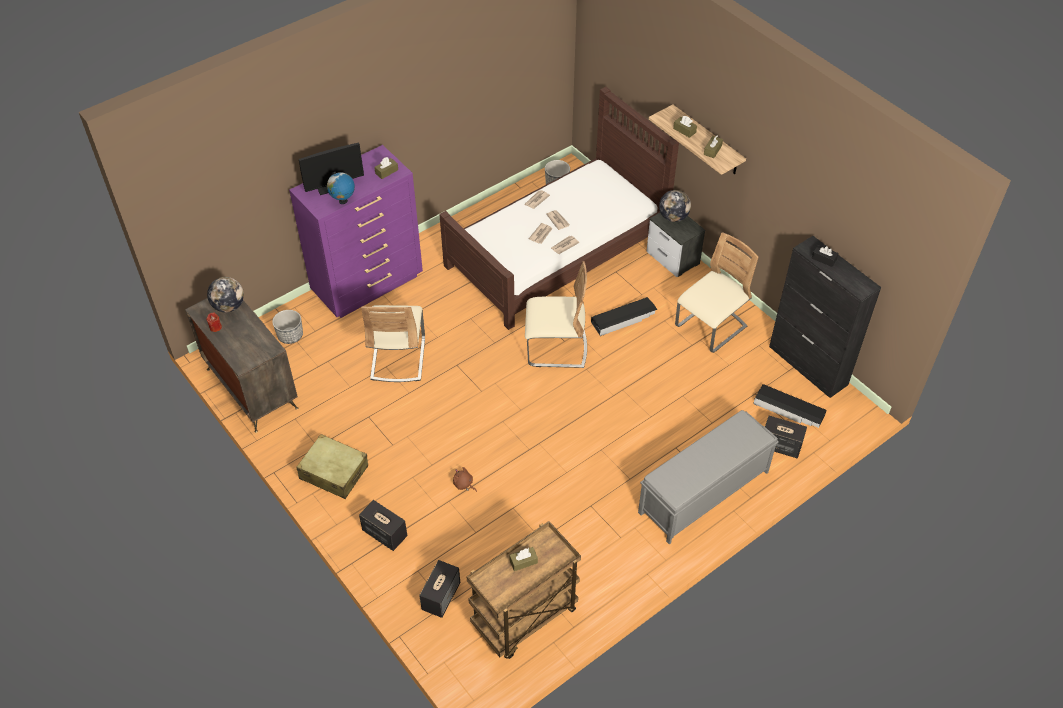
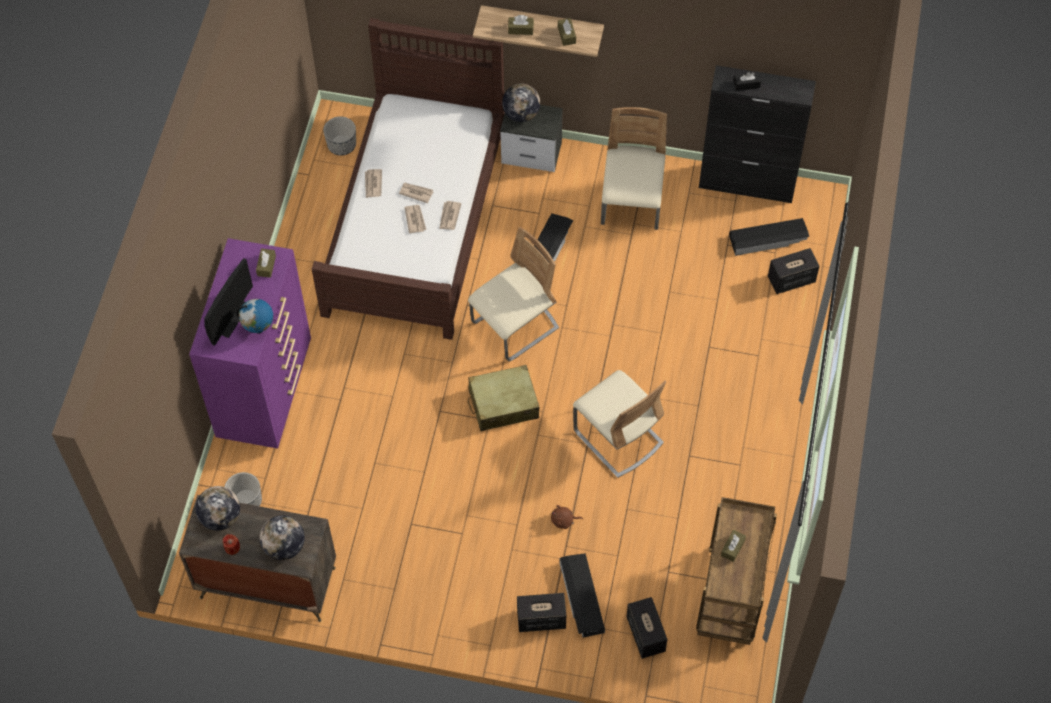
camera: 40 degrees left, 10 degrees up
beige suitcase [296,434,368,499] -> beige suitcase moved to [468,365,539,431]
beige chair [361,305,425,382] -> beige chair moved to [573,370,666,478]
grey bench [638,410,779,544] -> none
none -> globe [260,515,305,560]
none -> black storage box [560,553,605,638]

